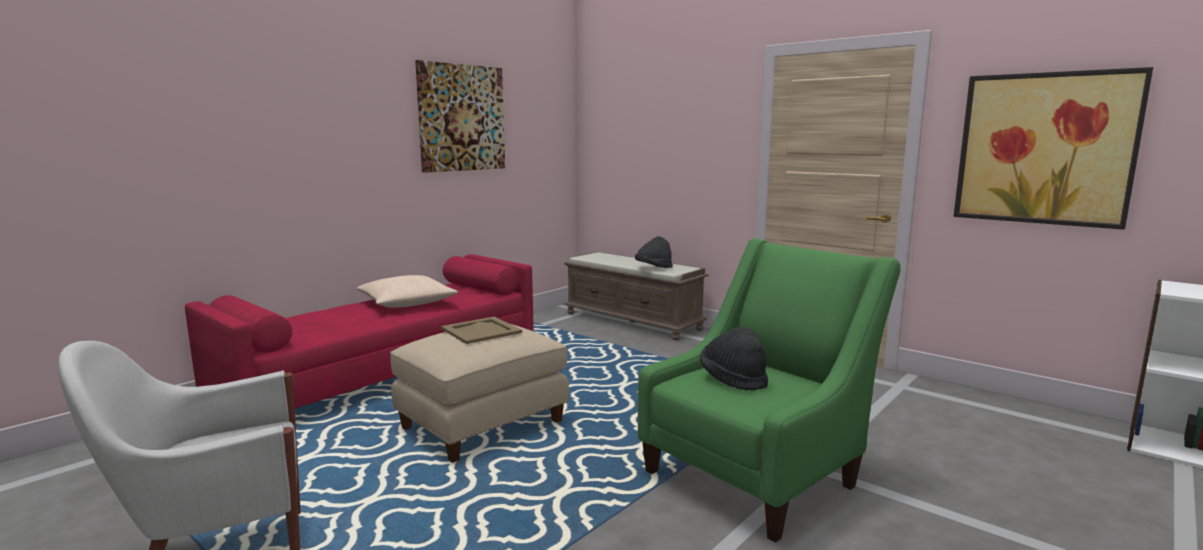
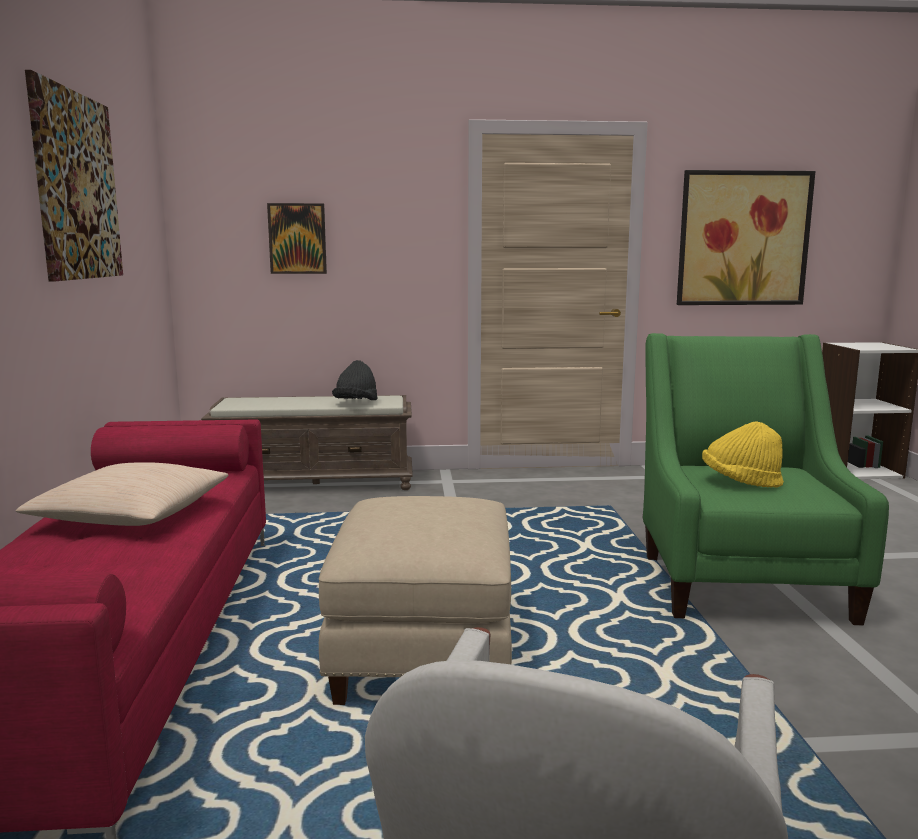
camera: 45 degrees left, 0 degrees up
beige tray [441,316,522,344] -> none
black hat [700,327,768,391] -> yellow hat [702,421,784,488]
none -> picture [267,203,327,274]

